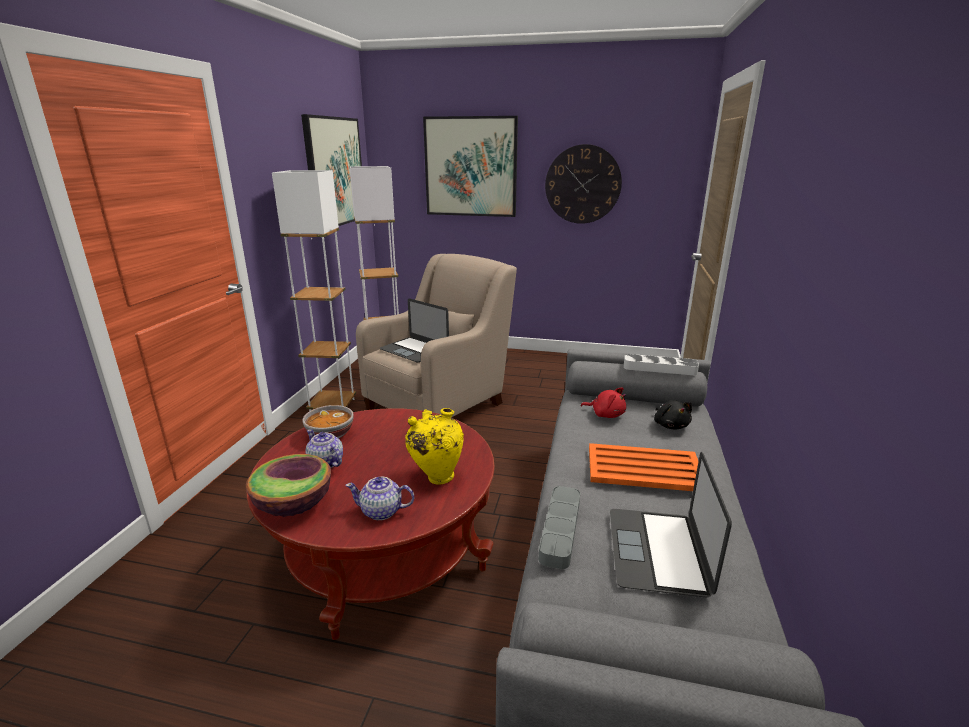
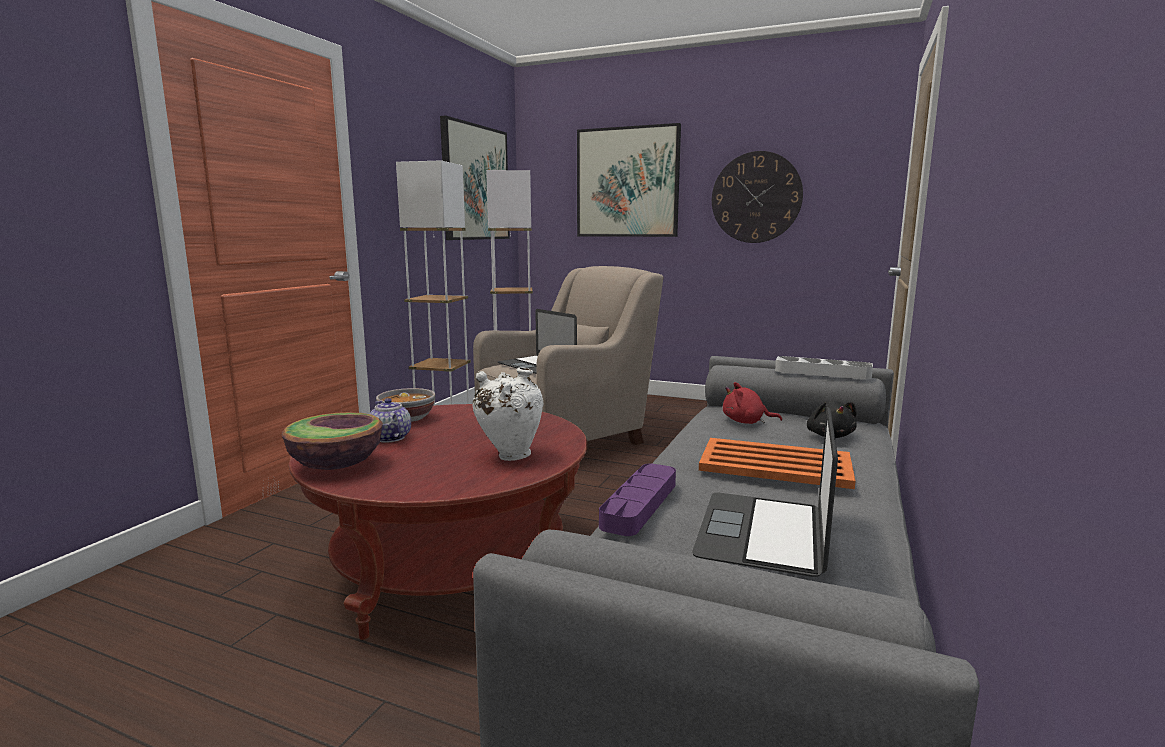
camera: 10 degrees right, 10 degrees down
teapot [345,477,414,520] -> none
yellow vase [405,408,464,485] -> white vase [473,367,544,461]
grey tray [538,486,580,569] -> purple tray [599,463,676,536]
red plush toy [581,387,626,418] -> red plush toy turned 150 degrees clockwise [723,382,782,424]

